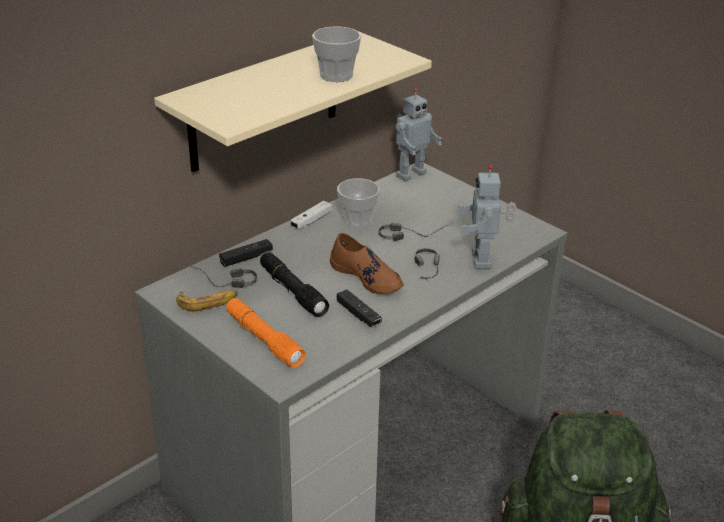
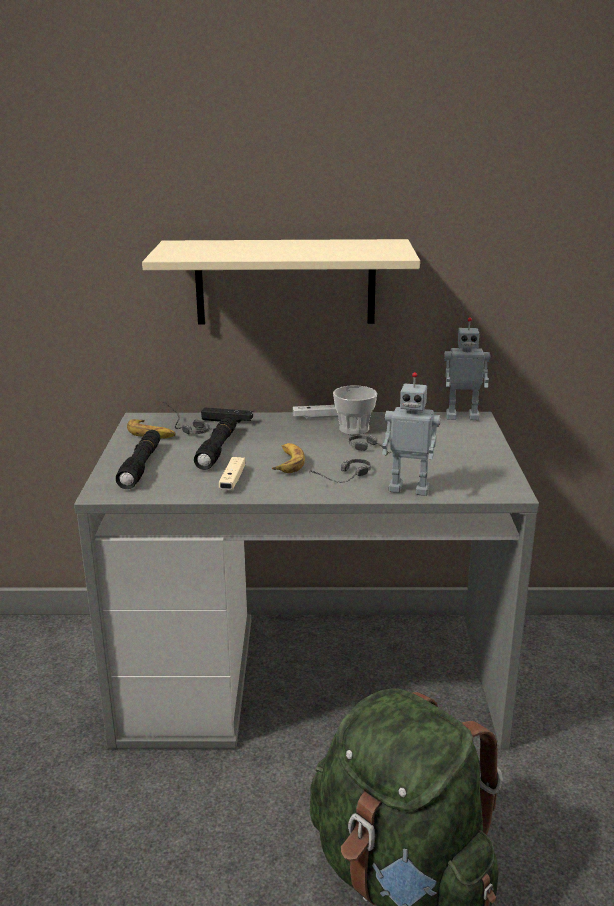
camera: 45 degrees right, 10 degrees down
orange flashlight [226,298,306,368] -> black flashlight [116,430,160,489]
cup [312,26,361,82] -> none
brown shoe [330,233,403,294] -> banana [272,443,305,473]
black game controller [337,290,382,327] -> beige game controller [219,457,245,490]
toy robot [458,165,517,269] -> toy robot turned 120 degrees counterclockwise [382,372,441,496]

